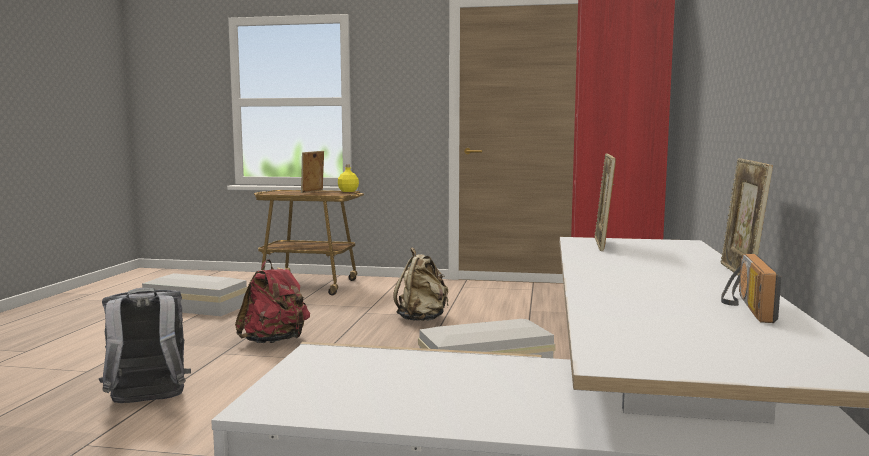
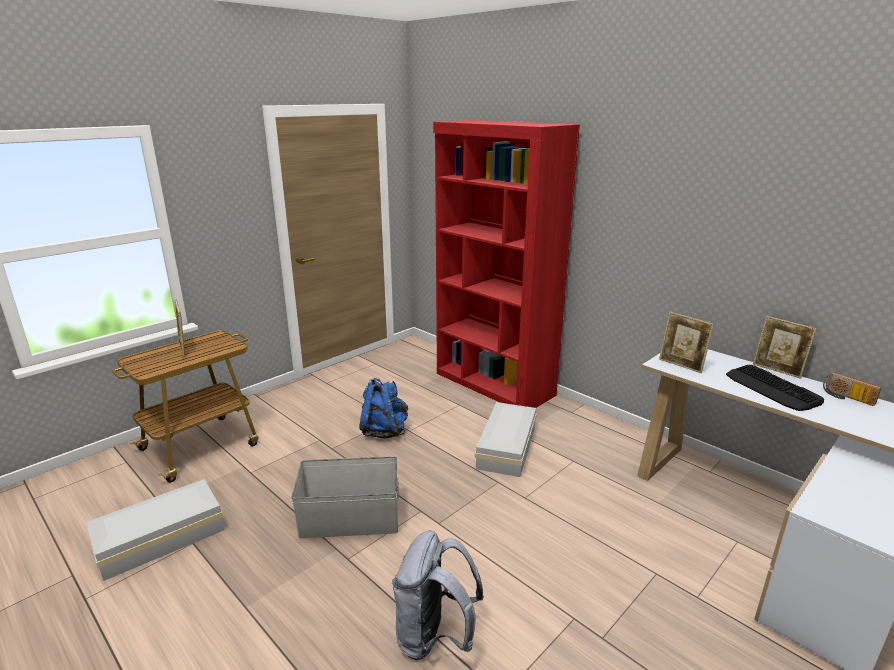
camera: 55 degrees left, 15 degrees up
red backpack [235,259,310,343] -> grey storage box [291,456,399,538]
yellow bottle [338,164,359,192] -> none
beige backpack [393,247,449,321] -> blue backpack [359,378,408,439]
none -> keyboard [726,365,824,411]

